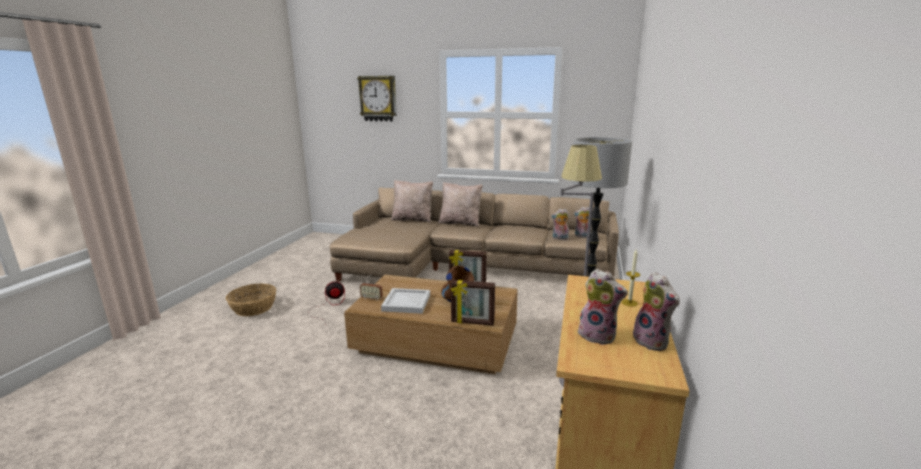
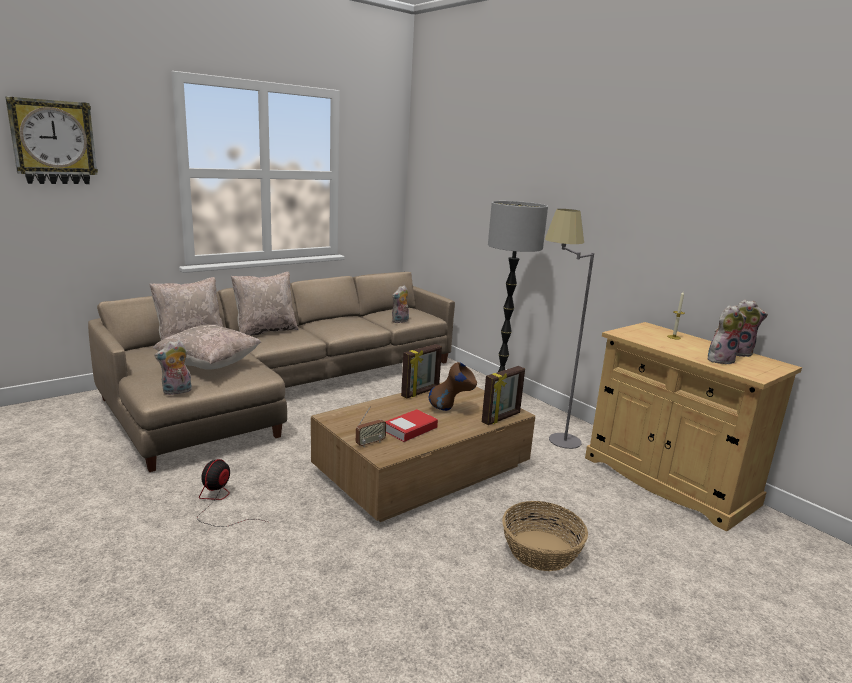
camera: 55 degrees left, 0 degrees up
basket [226,284,276,316] -> basket moved to [502,501,588,571]
white tray [381,288,430,314] -> book [385,409,438,442]
plush toy [574,207,592,238] -> plush toy moved to [154,340,192,395]
none -> beige pillow [153,325,261,370]

